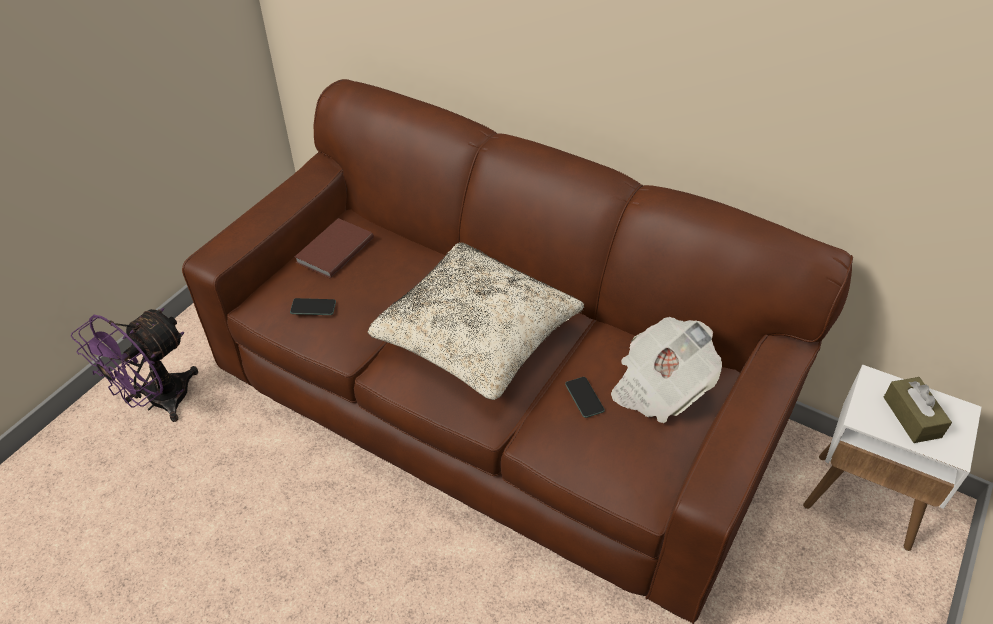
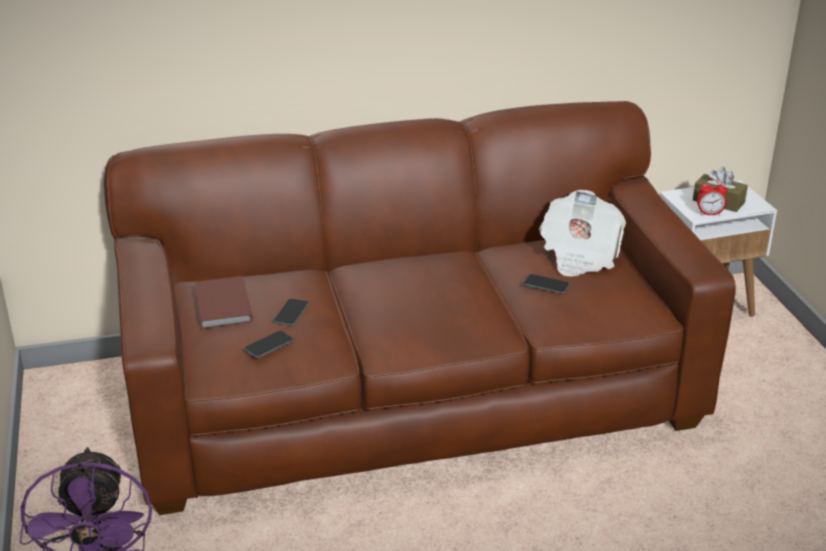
camera: 45 degrees left, 15 degrees down
beige pillow [368,243,584,400] -> none
none -> phone [273,298,309,326]
none -> alarm clock [697,179,728,216]

